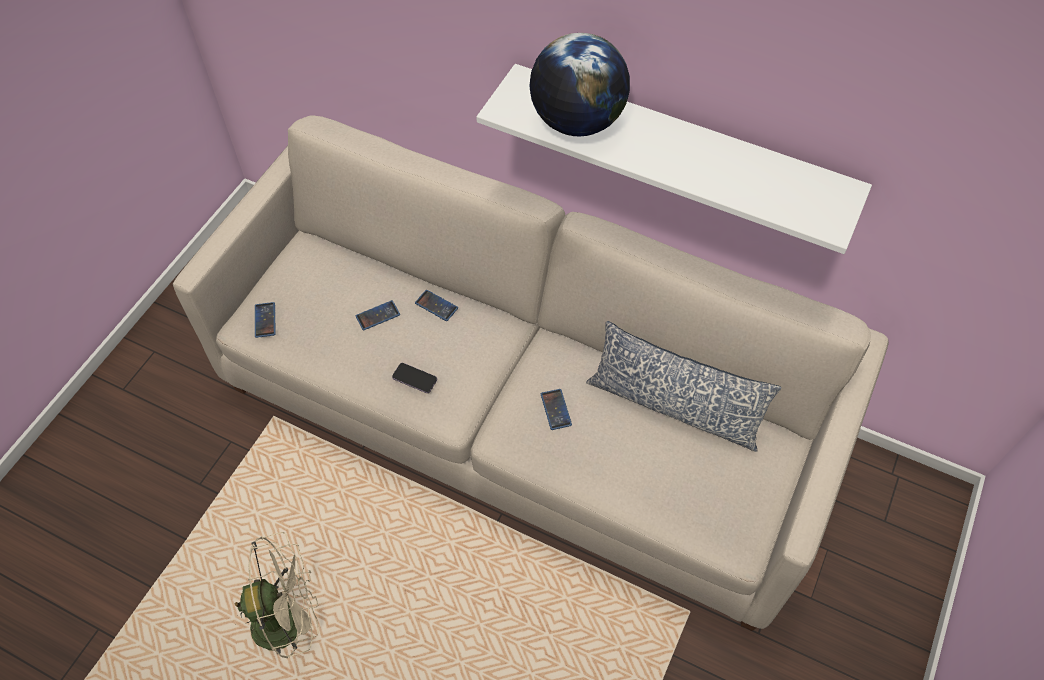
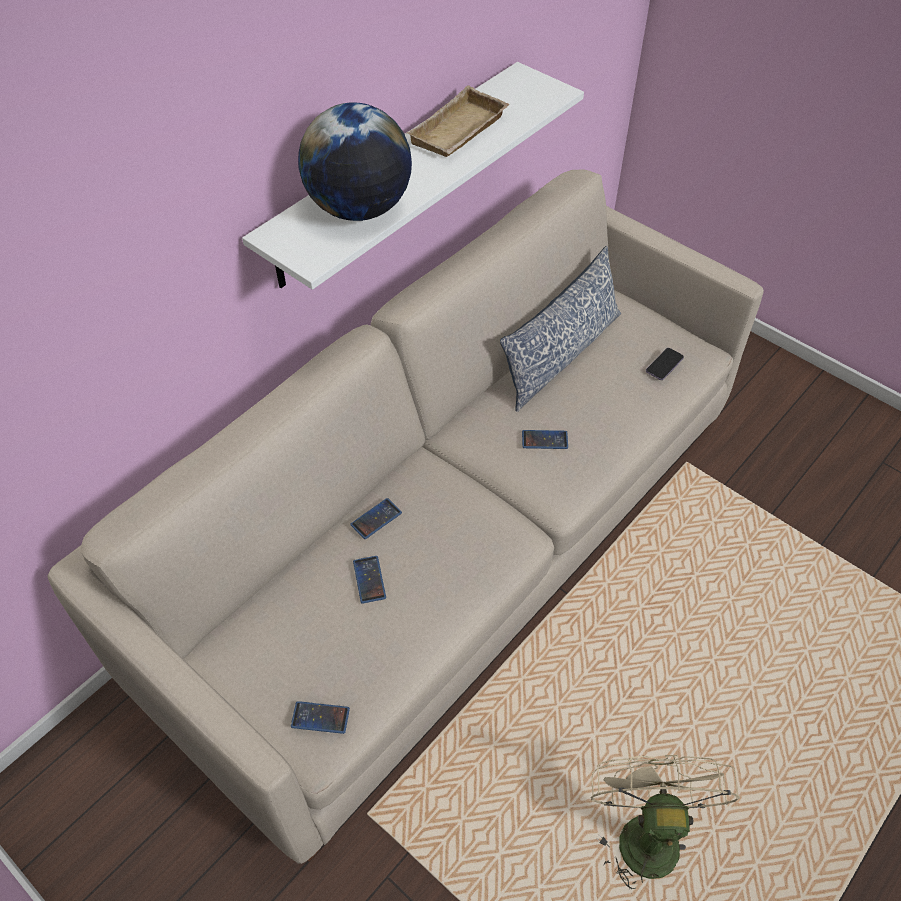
camera: 75 degrees left, 5 degrees down
phone [392,363,437,393] -> phone moved to [646,348,684,380]
none -> beige tray [407,85,509,157]

